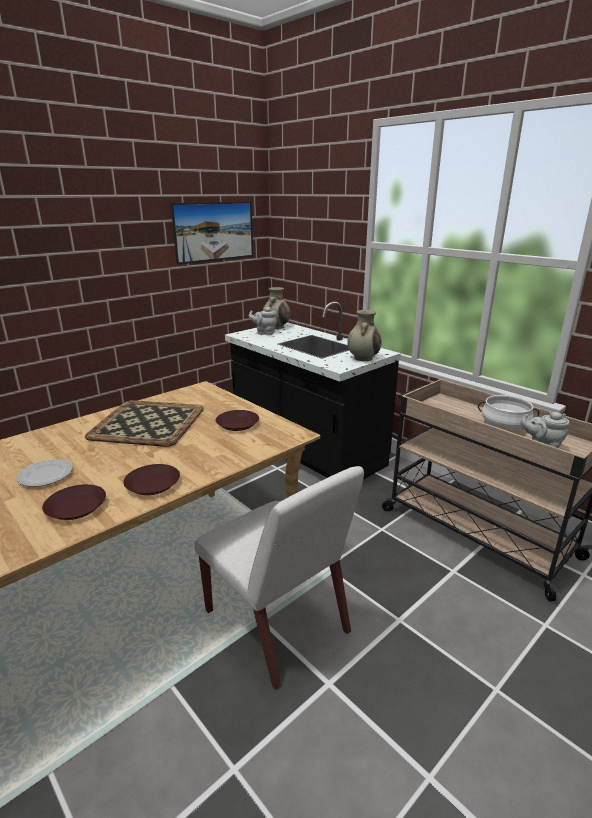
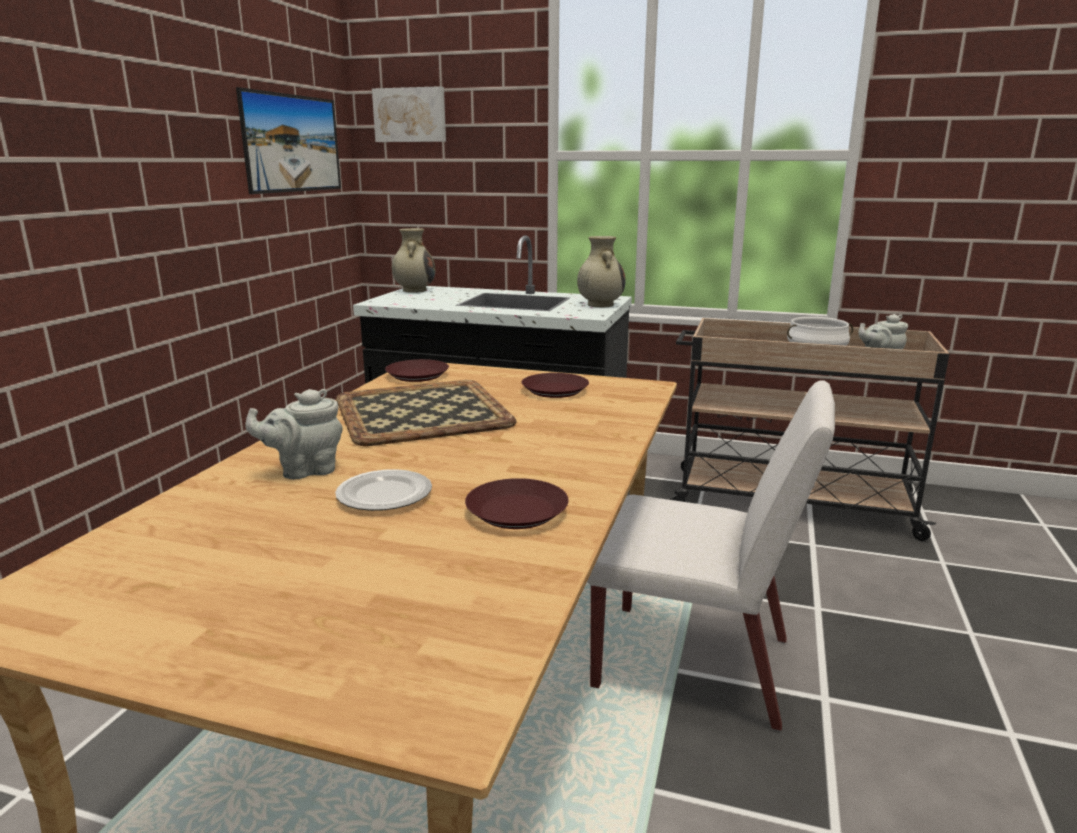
camera: 30 degrees left, 5 degrees down
brown plate [123,464,180,495] -> brown plate moved to [385,359,449,382]
grey teapot [249,307,277,335] -> grey teapot moved to [245,389,343,479]
none -> picture [372,86,446,142]

